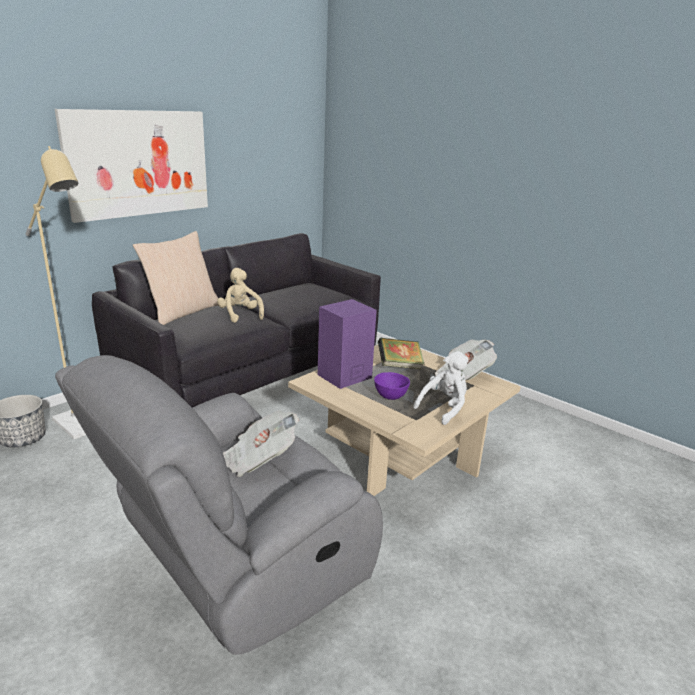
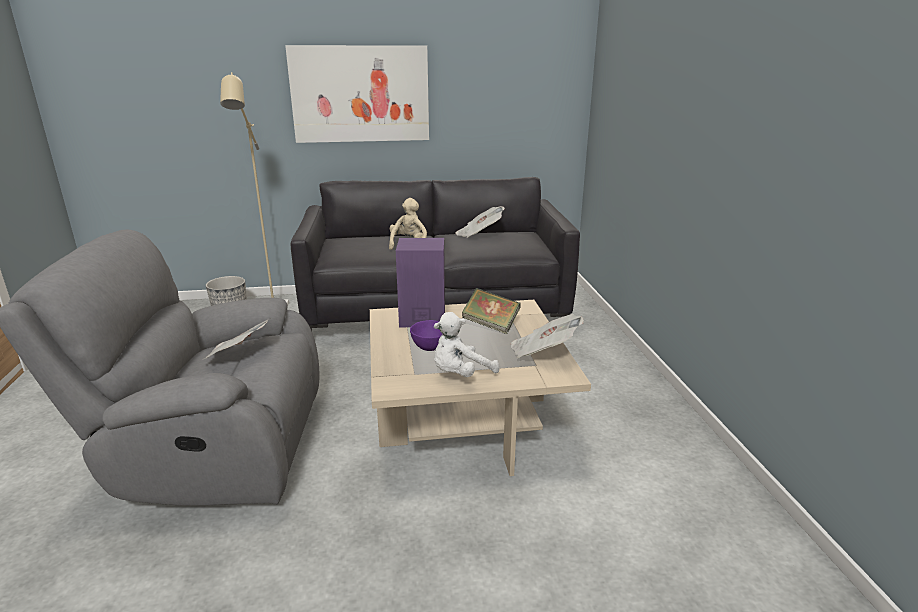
camera: 40 degrees right, 0 degrees up
beige pillow [133,231,219,325] -> none
white plush toy [413,351,469,425] -> white plush toy turned 150 degrees clockwise [433,312,500,377]
none -> newspaper [455,206,505,238]

